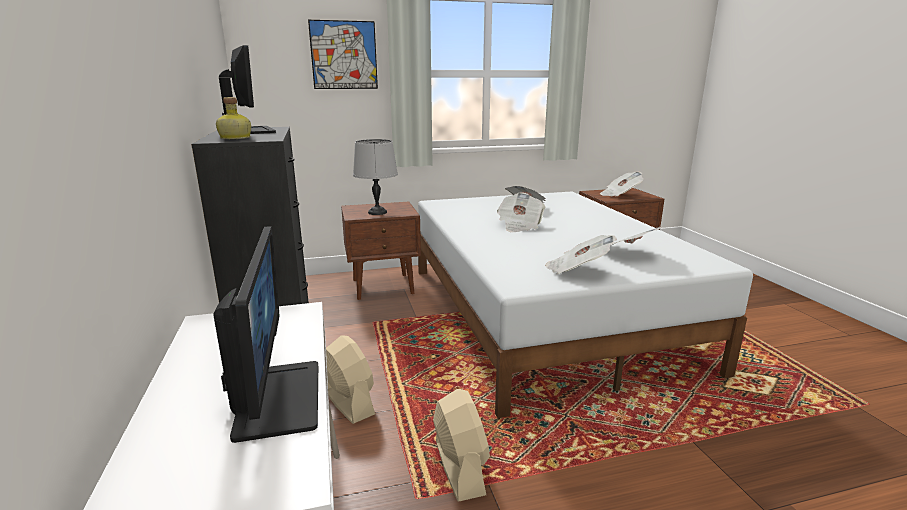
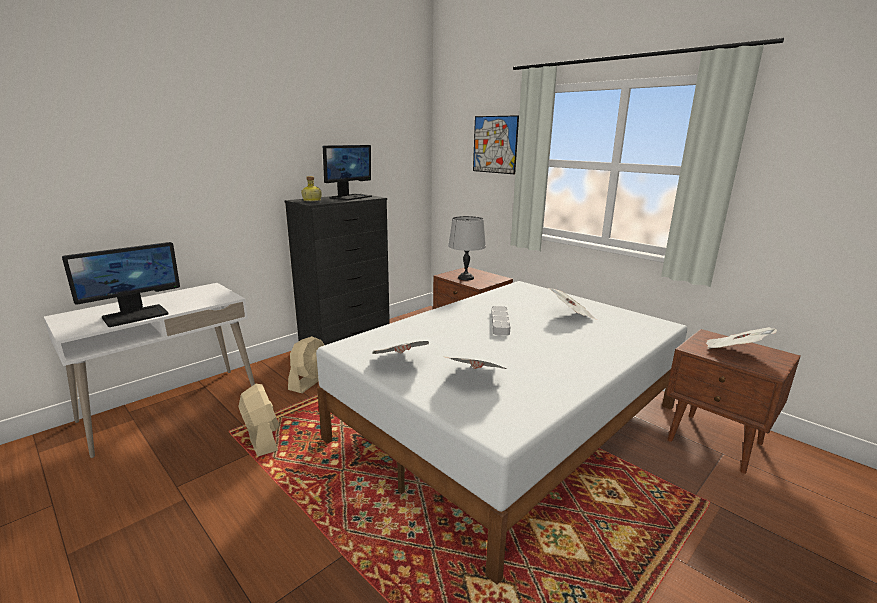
camera: 60 degrees right, 0 degrees up
beige fan [433,389,490,502] -> beige fan turned 75 degrees counterclockwise [238,384,279,457]
newspaper [497,193,546,232] -> grey tray [491,306,511,336]

